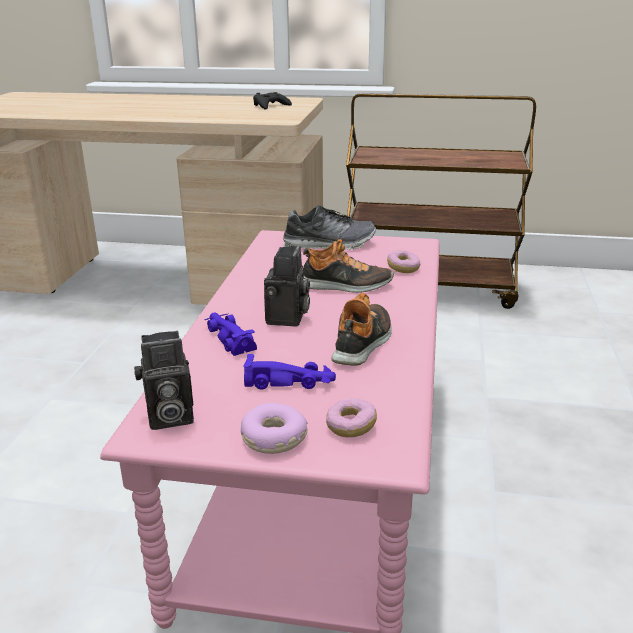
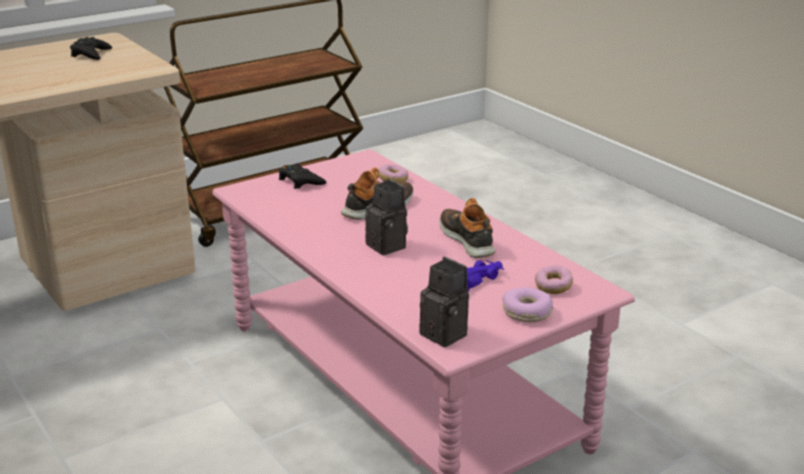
camera: 45 degrees left, 0 degrees up
camera [134,331,194,430] -> camera turned 75 degrees counterclockwise [419,257,469,347]
purple toy car [205,313,257,356] -> none
shoe [283,205,376,250] -> black game controller [279,163,327,189]

